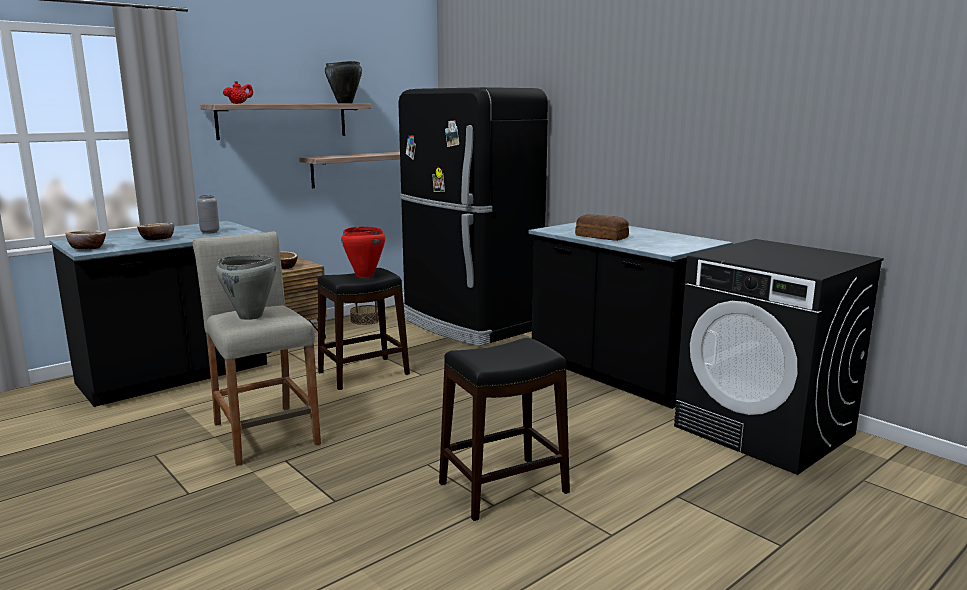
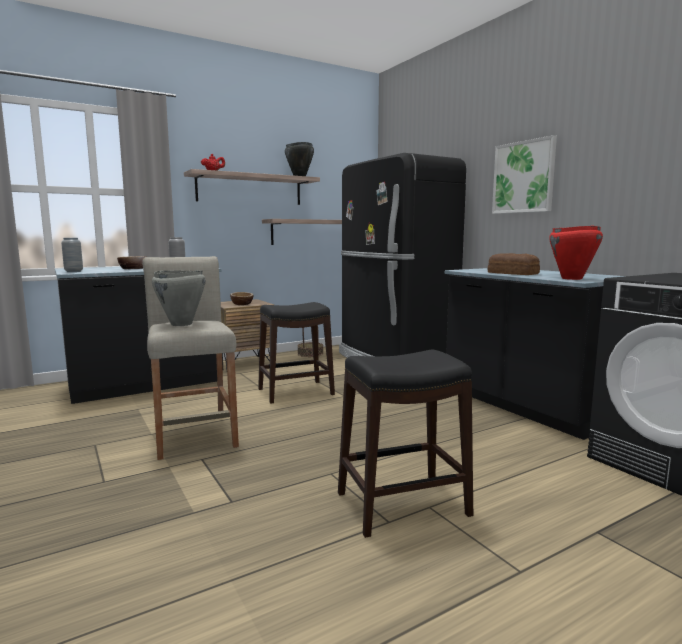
camera: 10 degrees right, 5 degrees down
bowl [66,231,106,249] -> grey vase [61,238,83,272]
red cooking pot [341,226,385,278] -> red cooking pot moved to [549,226,603,280]
none -> picture [492,135,557,214]

